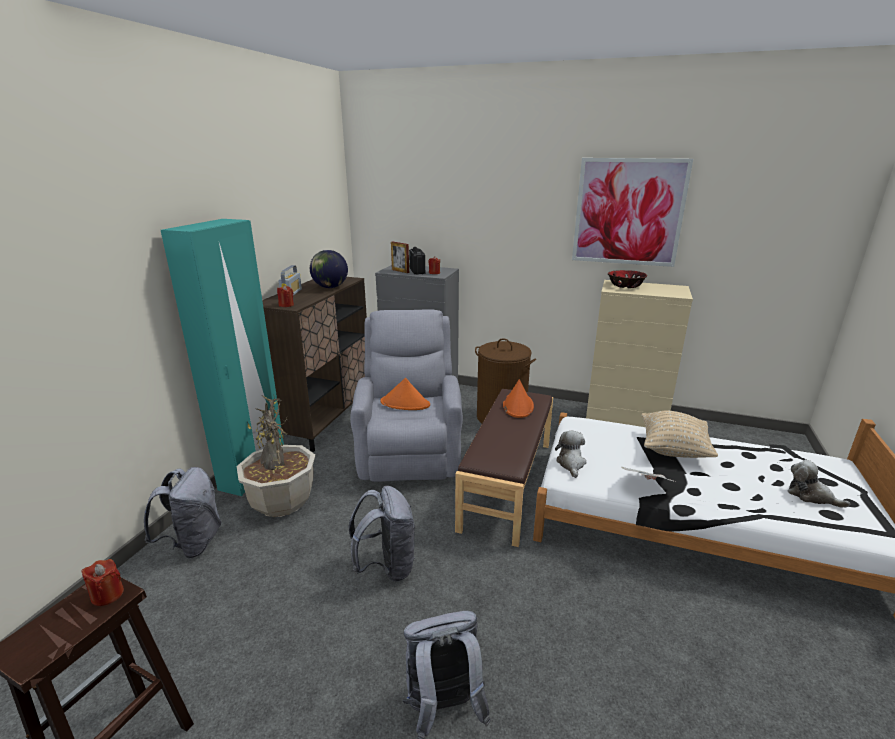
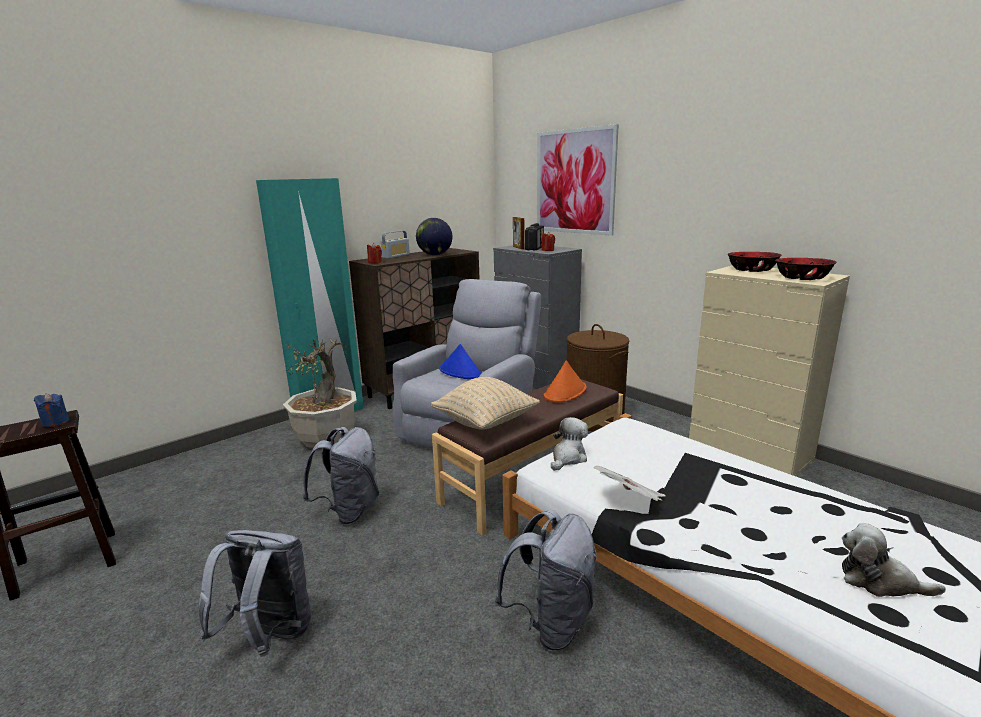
camera: 30 degrees right, 5 degrees down
red candle [82,559,124,606] -> blue candle [34,393,69,427]
grey backpack [144,467,222,558] -> grey backpack moved to [495,510,597,651]
orange hat [380,378,430,410] -> blue hat [439,344,483,379]
picture [572,158,693,267] -> picture moved to [537,124,619,236]
beige pillow [642,411,718,458] -> beige pillow moved to [431,377,540,430]
plush toy [788,460,850,508] -> plush toy turned 45 degrees counterclockwise [842,523,946,597]
none -> bowl [775,258,837,280]

